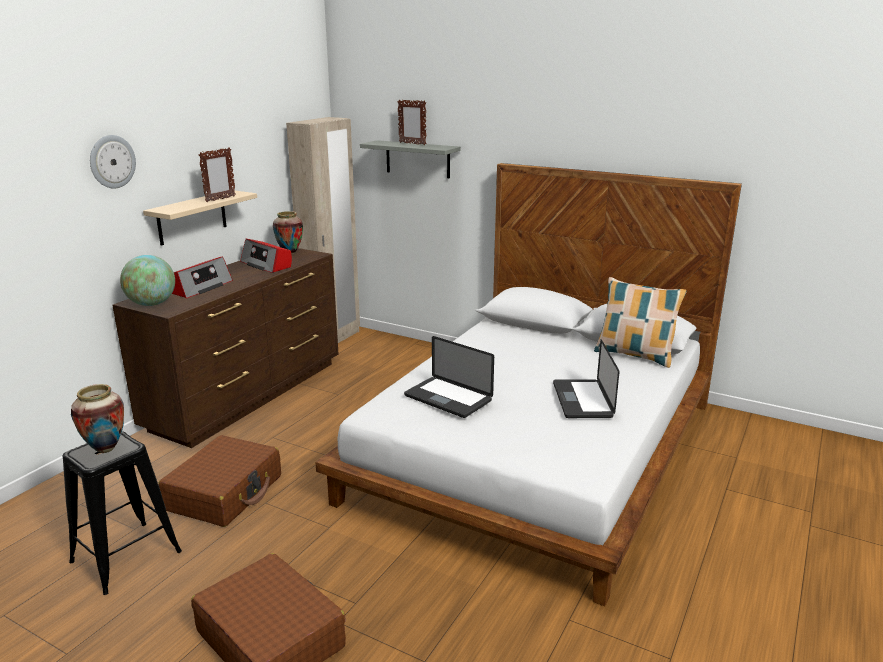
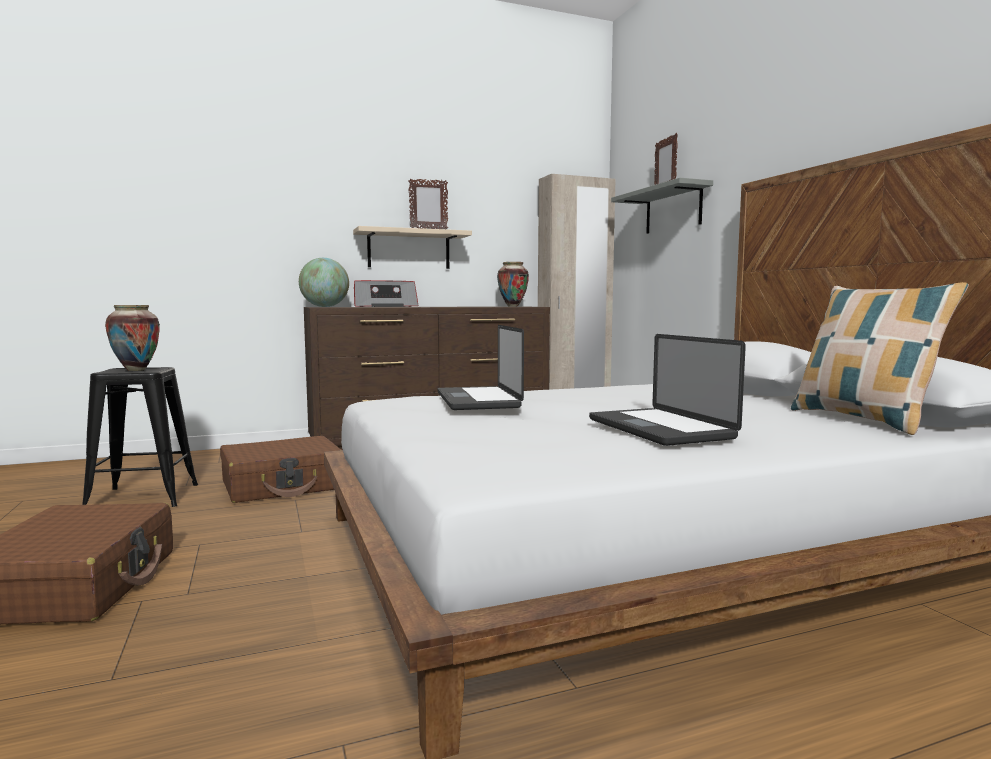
camera: 40 degrees right, 15 degrees down
wall clock [90,135,136,188] -> none
radio [240,239,292,273] -> none
laptop [553,339,619,418] -> laptop turned 60 degrees counterclockwise [589,334,746,446]

